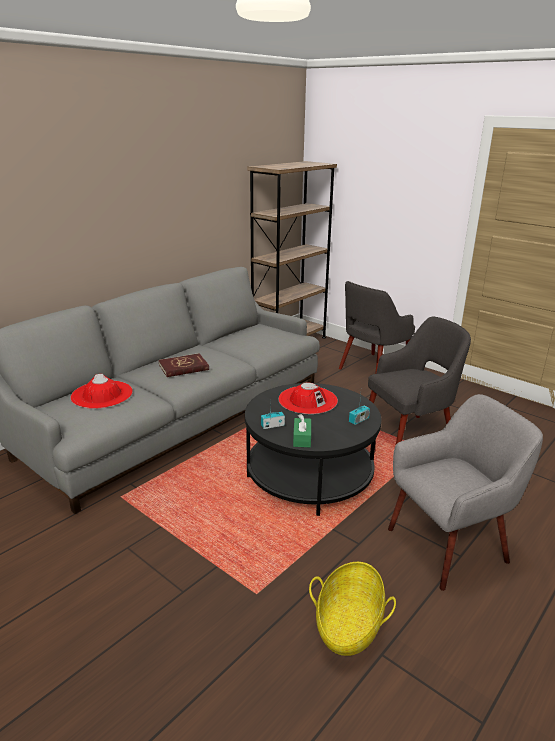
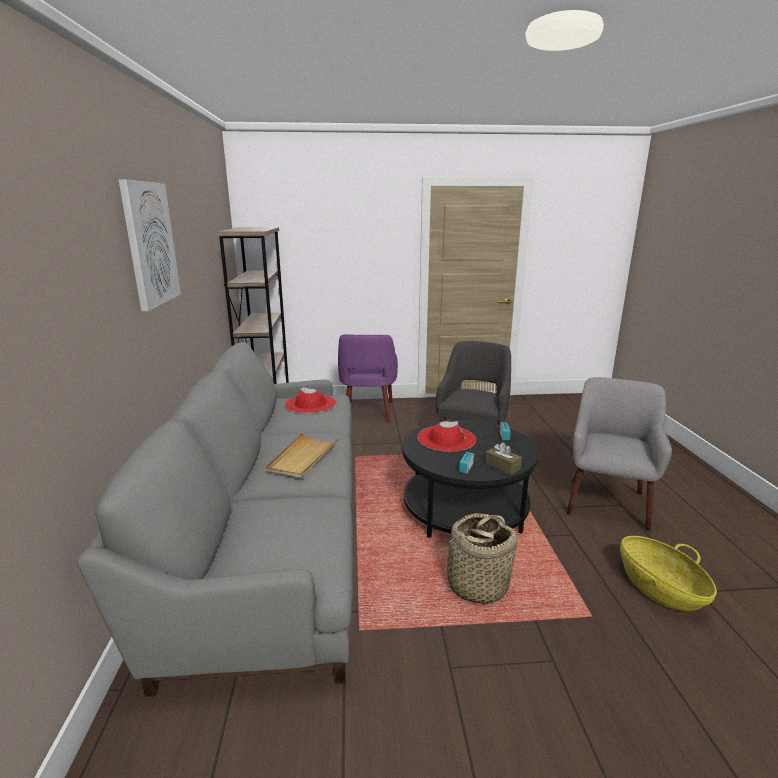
camera: 45 degrees left, 5 degrees down
red hat [71,374,133,409] -> red hat moved to [285,387,336,413]
red book [158,353,209,377] -> beige tray [265,432,339,479]
green tissue box [293,414,311,447] -> brown tissue box [485,442,522,475]
grey armchair [339,281,415,374] -> purple armchair [338,334,398,423]
none -> picture [118,179,181,311]
none -> basket [435,513,517,605]

